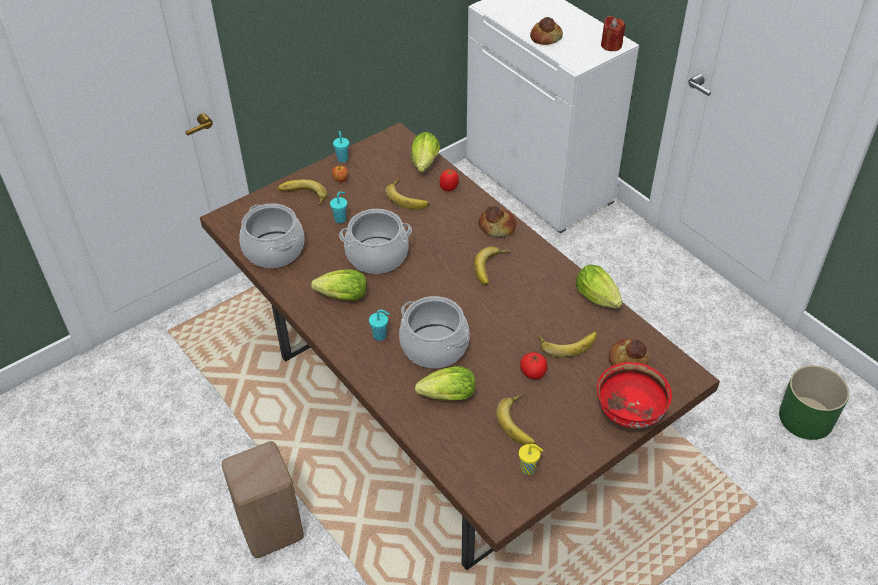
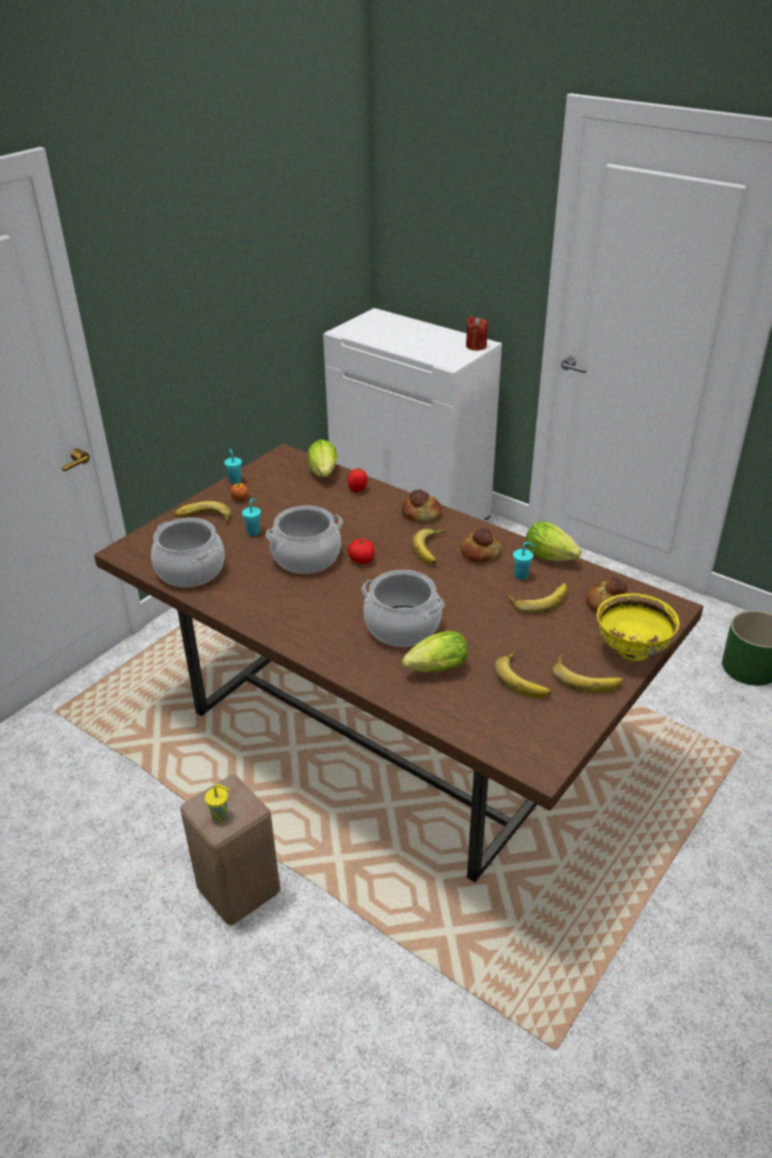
camera: 15 degrees left, 10 degrees down
lettuce [311,269,367,301] -> none
turquoise cup [369,309,390,341] -> turquoise cup moved to [513,542,535,580]
banana [385,179,429,209] -> banana moved to [552,655,623,693]
yellow cup [519,444,543,475] -> yellow cup moved to [205,784,229,822]
tomato [520,352,547,379] -> tomato moved to [348,538,375,564]
bread [530,17,563,45] -> bread moved to [461,528,501,563]
red bowl [597,362,672,428] -> yellow bowl [597,593,680,661]

